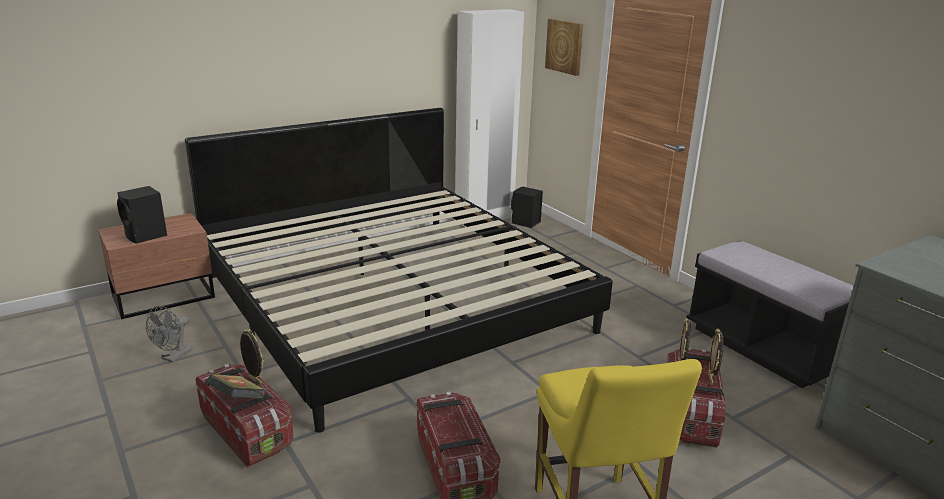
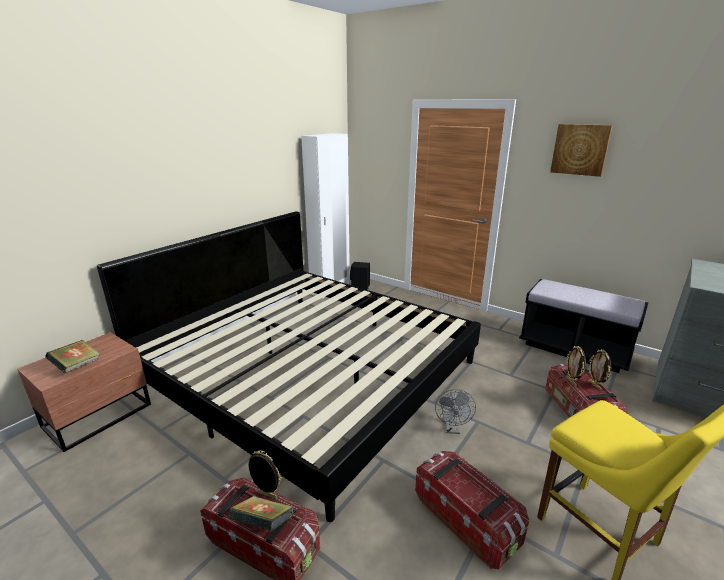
camera: 20 degrees left, 0 degrees up
black speaker [117,186,167,244] -> book [46,340,100,373]
grey fan [146,306,193,363] -> grey fan moved to [435,389,476,434]
picture [545,19,583,76] -> picture moved to [550,124,613,177]

